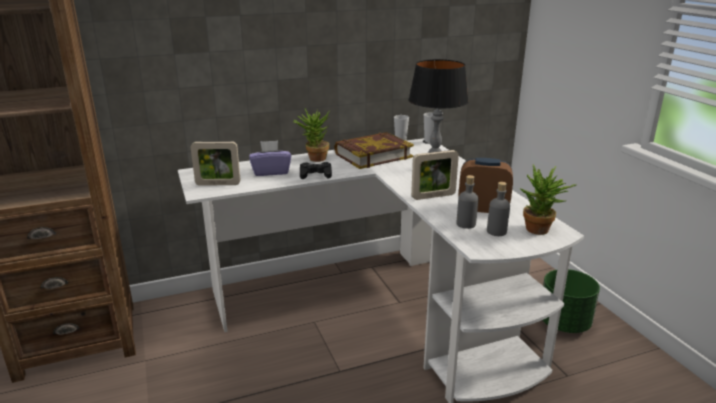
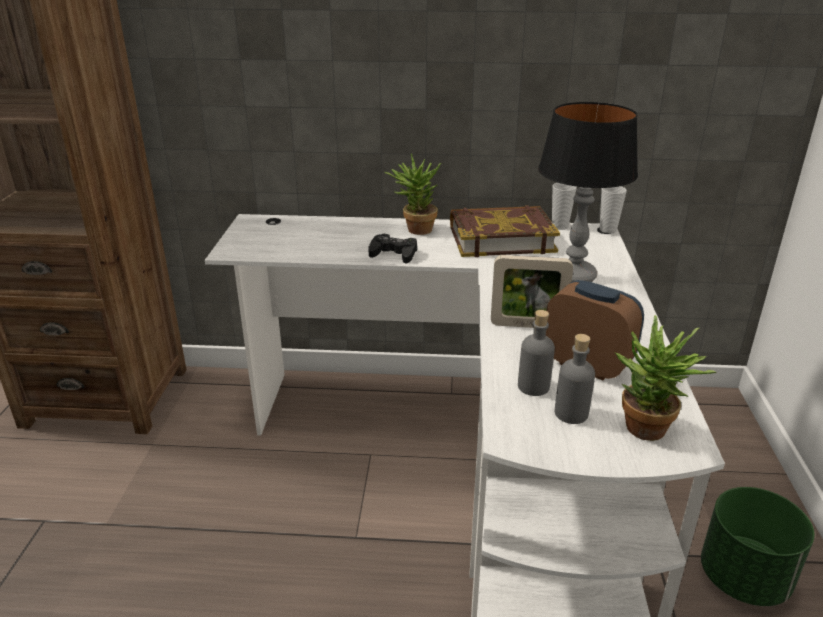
camera: 25 degrees right, 5 degrees up
picture frame [191,141,240,186] -> none
purple tissue box [249,140,291,176] -> none

